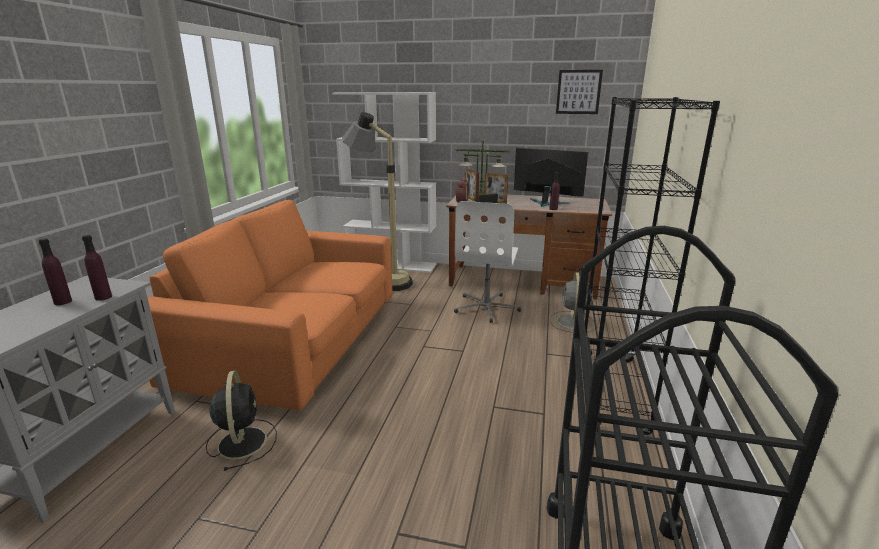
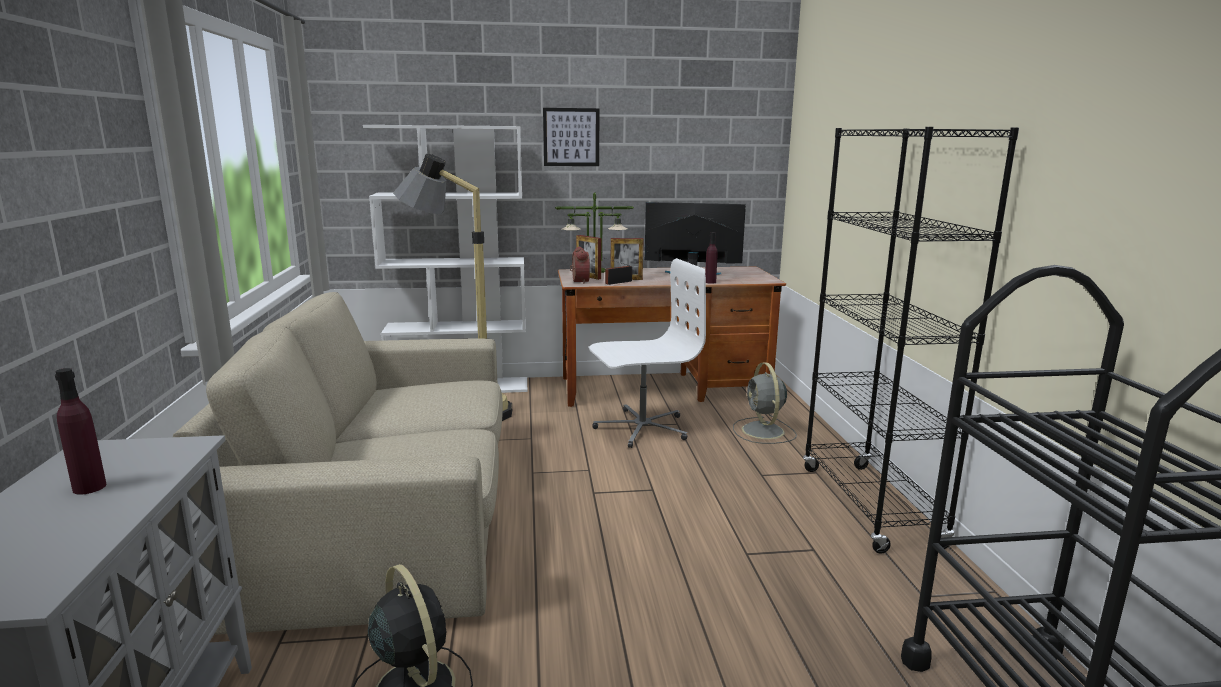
camera: 20 degrees left, 5 degrees down
purple bottle [82,235,112,301] -> none
orange sofa [147,200,393,410] -> beige sofa [173,292,503,635]
white office chair [454,201,521,323] -> white office chair turned 105 degrees counterclockwise [589,258,706,448]
picture [556,70,603,114] -> picture moved to [543,108,599,166]

